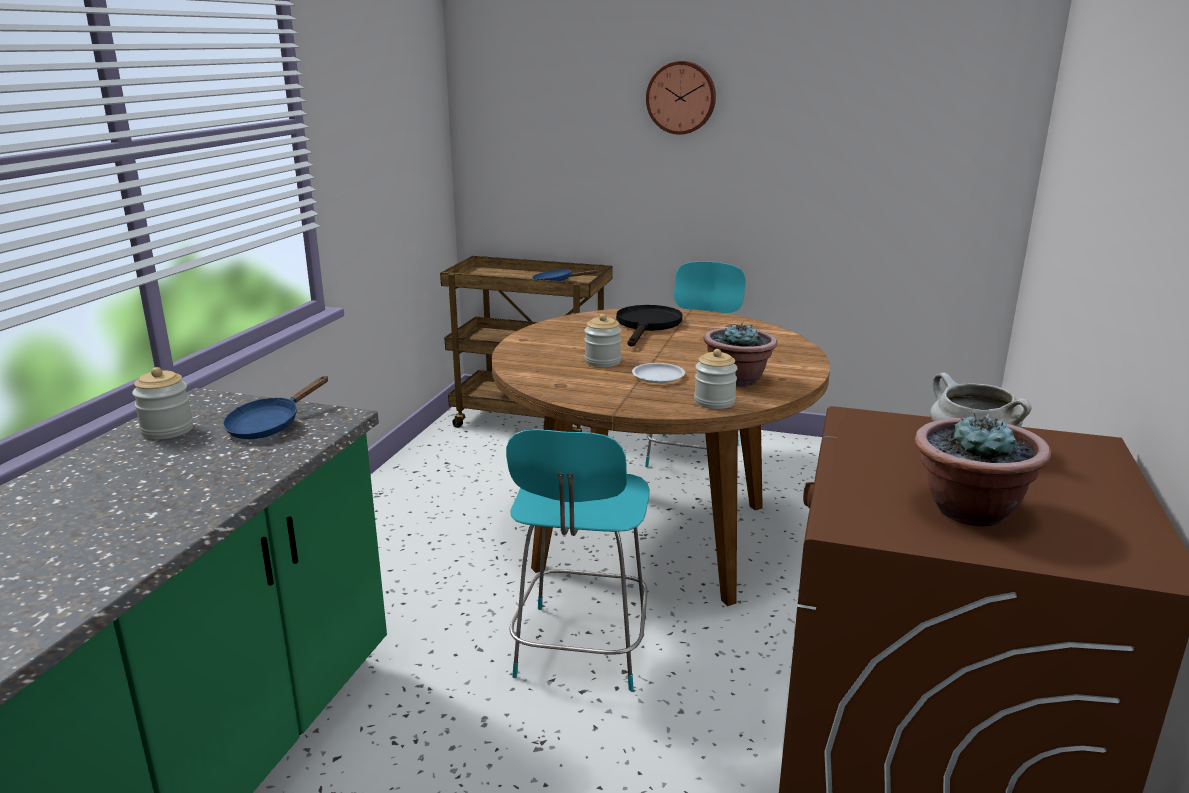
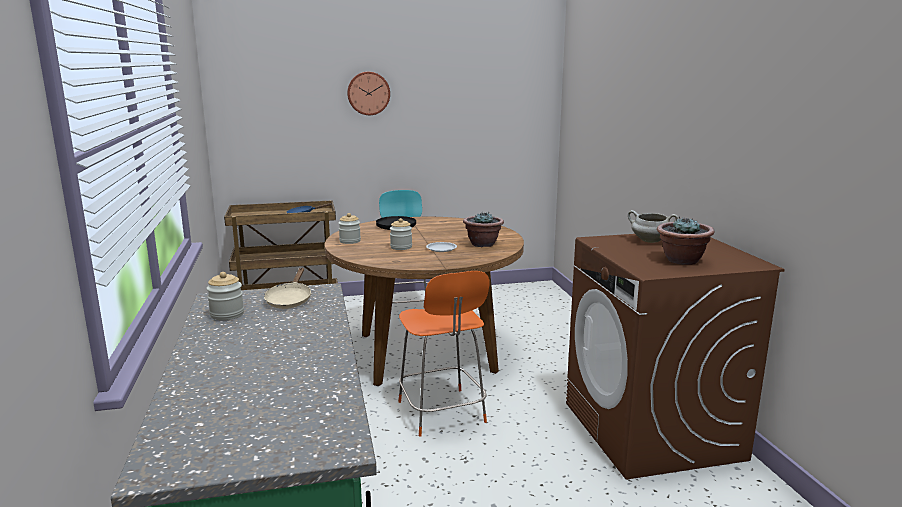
camera: 30 degrees left, 5 degrees down
blue frying pan [223,376,328,439] -> beige frying pan [264,268,311,309]
turquoise chair [506,429,650,691] -> orange chair [398,271,490,437]
jar [694,349,738,409] -> jar moved to [338,213,361,244]

